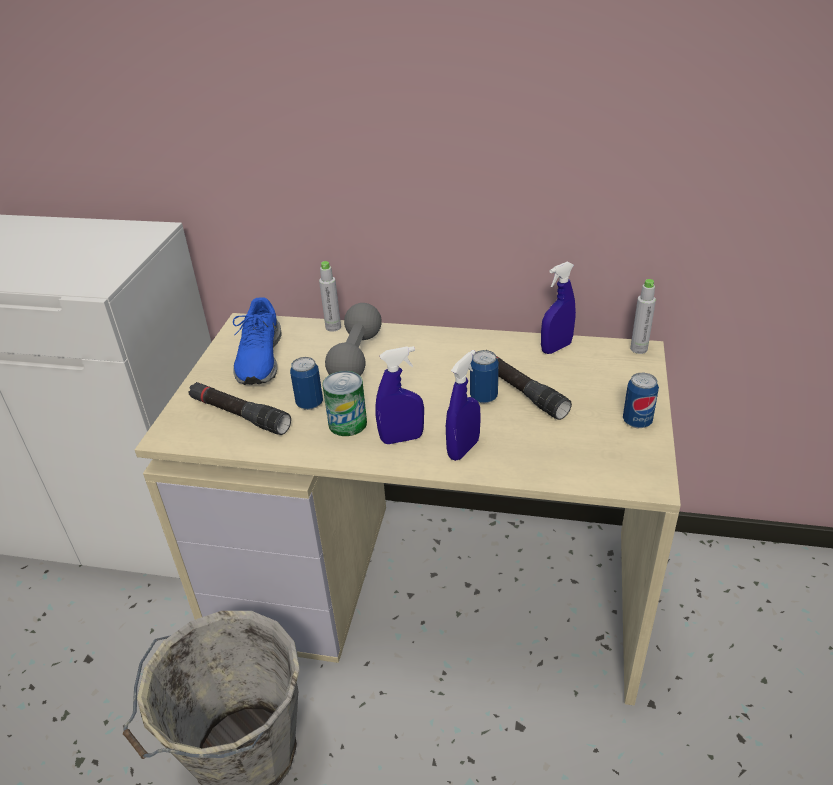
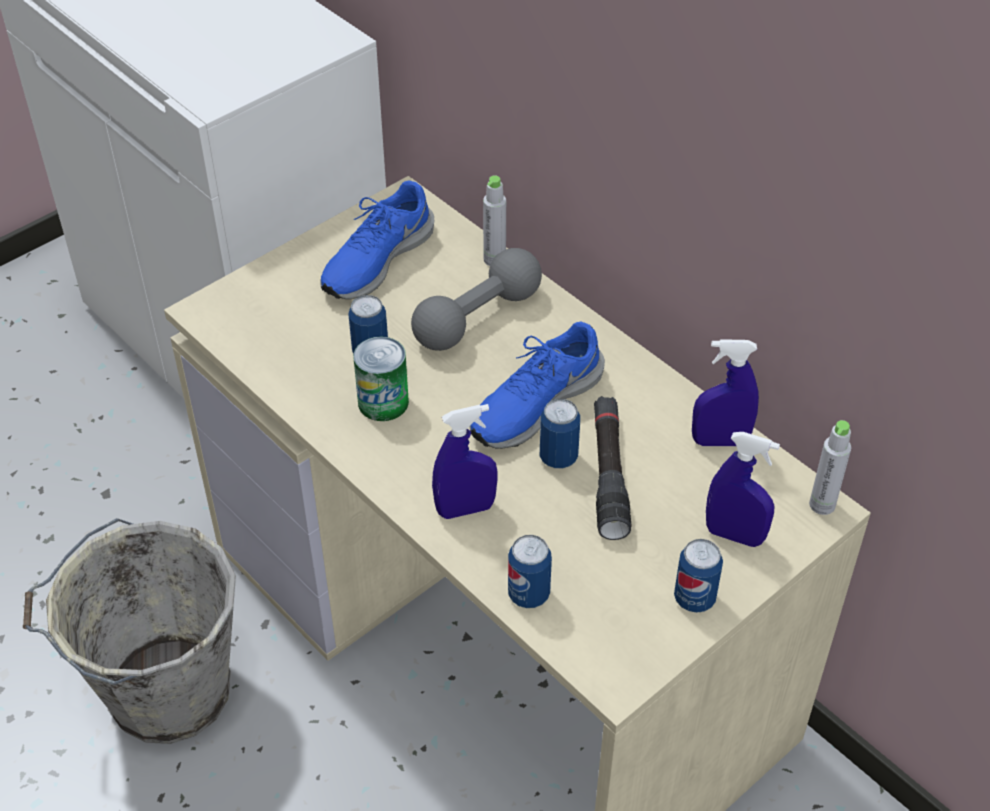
camera: 35 degrees right, 10 degrees up
black flashlight [188,382,291,435] -> none
blue spray bottle [376,346,424,444] -> blue spray bottle moved to [706,432,780,547]
none -> blue shoe [470,322,605,449]
none -> can [508,535,552,608]

